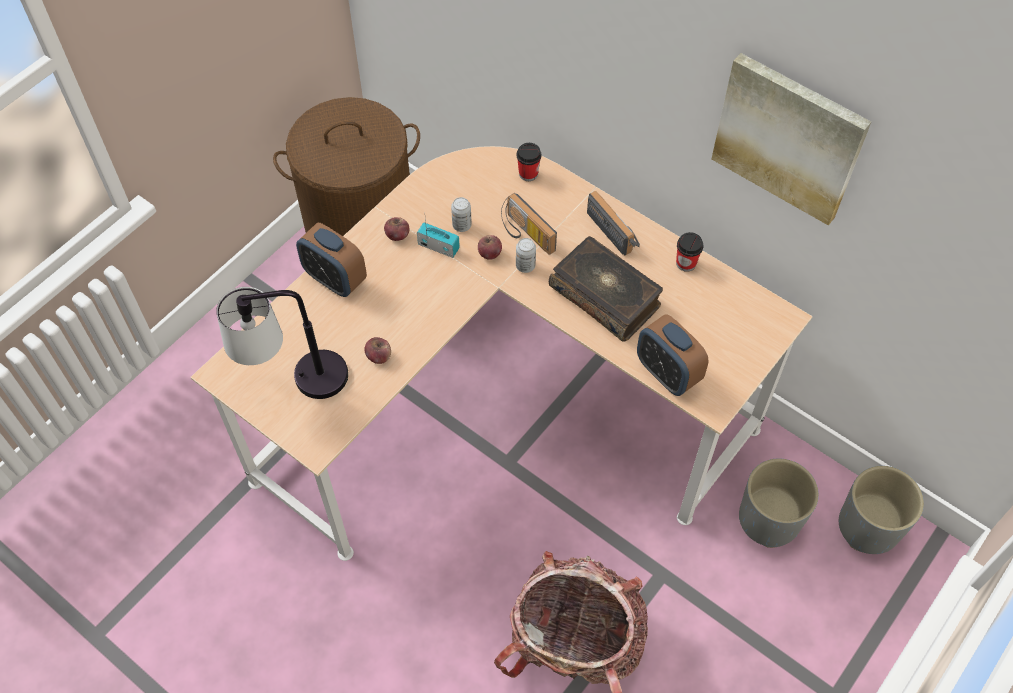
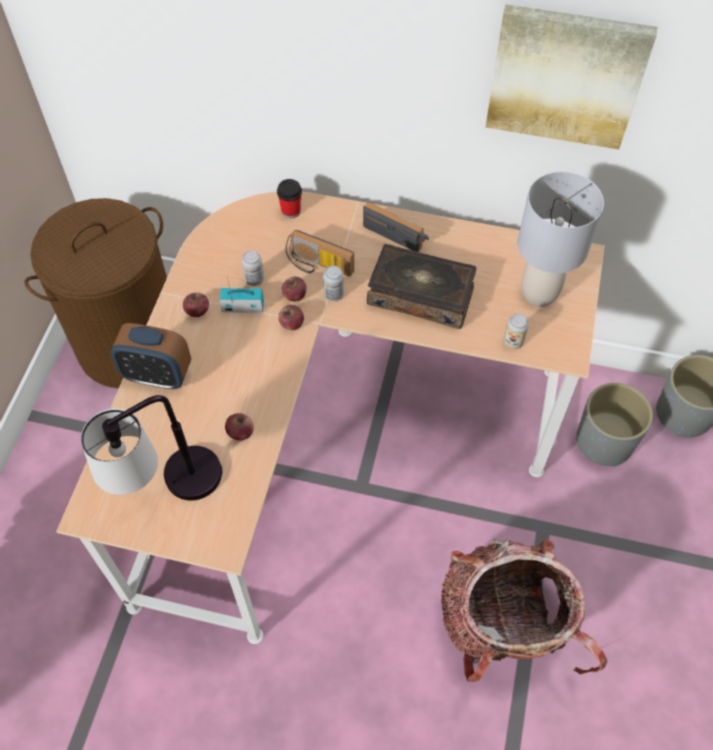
camera: 25 degrees left, 0 degrees up
alarm clock [637,314,709,396] -> can [503,314,529,349]
cup [676,232,703,272] -> none
none -> apple [278,305,304,330]
none -> grey table lamp [517,171,604,307]

